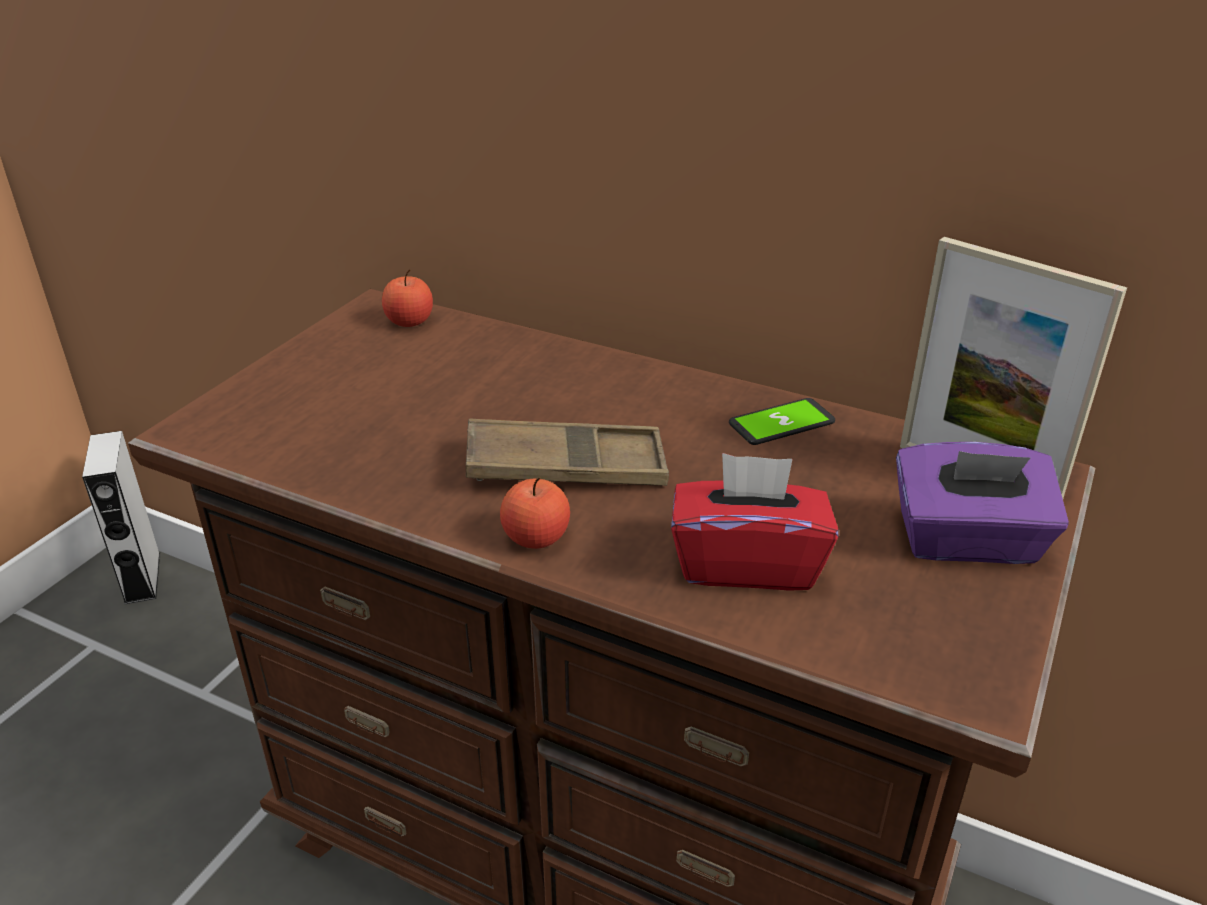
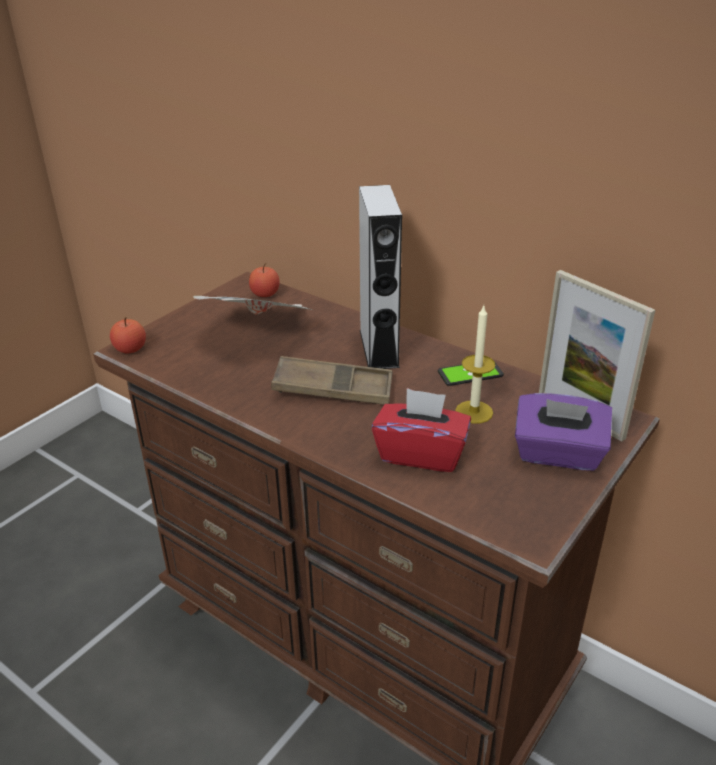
camera: 10 degrees right, 0 degrees up
grey speaker [82,431,160,605] -> grey speaker moved to [359,185,402,369]
apple [500,477,570,549] -> apple moved to [110,317,146,353]
none -> newspaper [193,296,312,315]
none -> candle [455,306,495,424]

